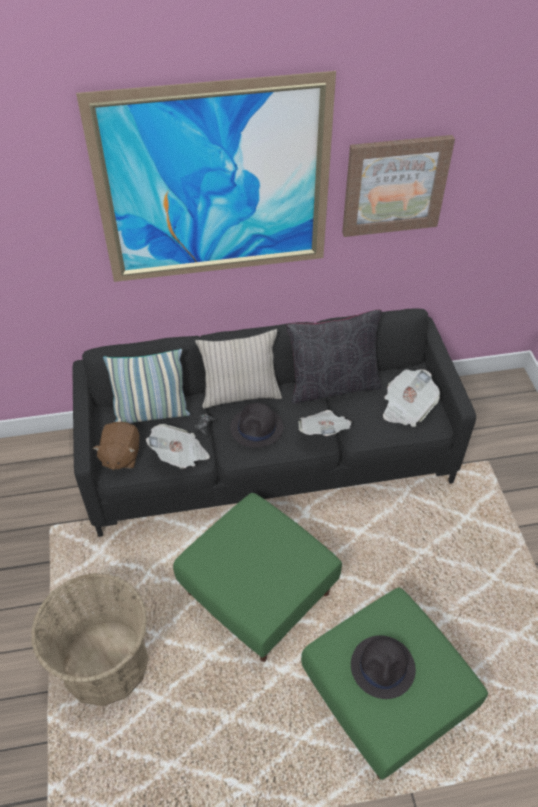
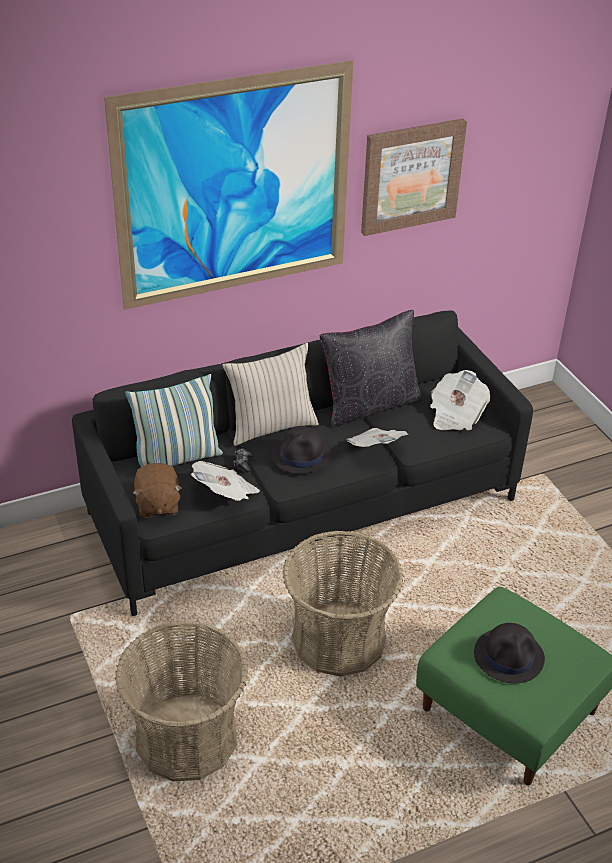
camera: 15 degrees left, 10 degrees down
green ottoman [173,493,342,662] -> basket [283,530,403,677]

